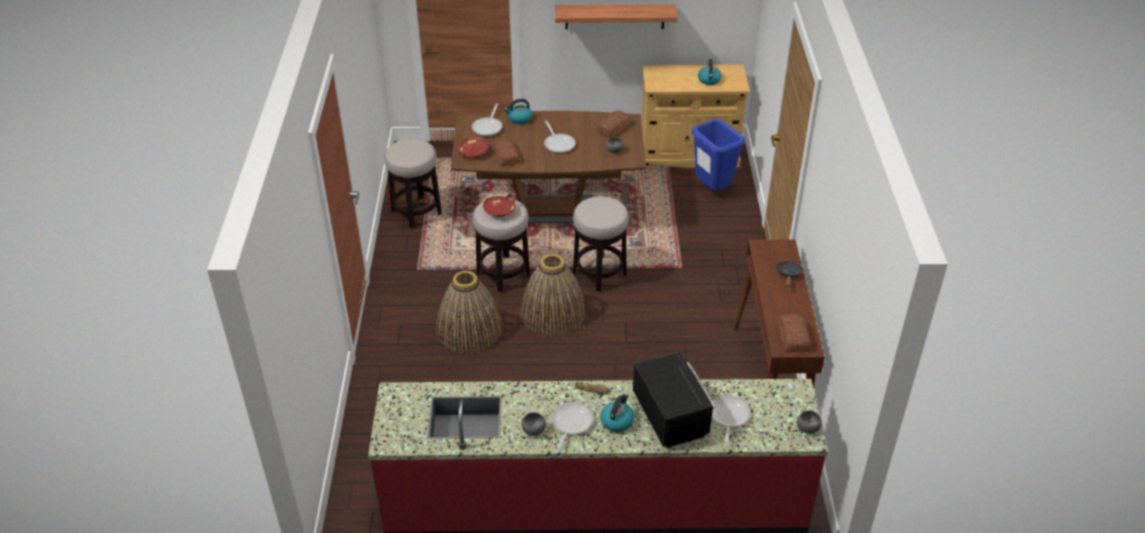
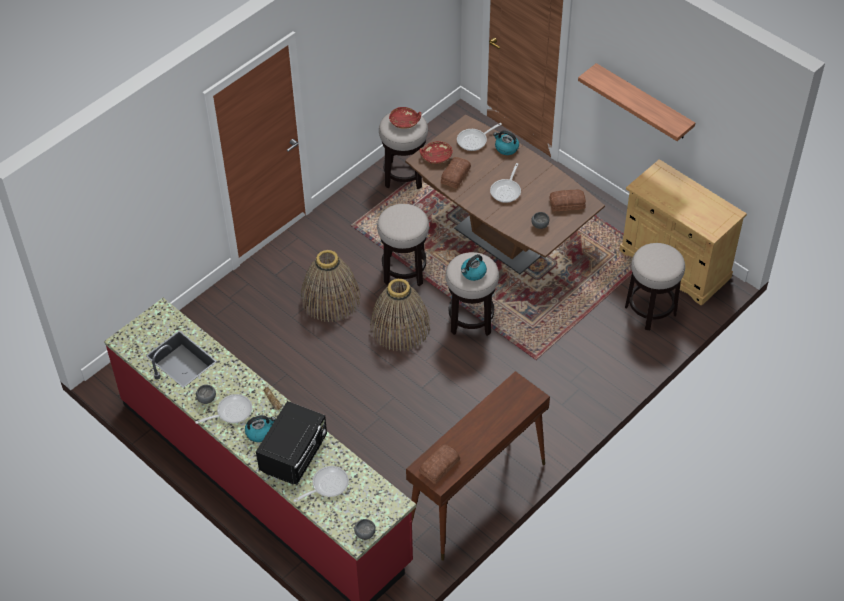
camera: 45 degrees right, 10 degrees up
red bowl [483,192,516,217] -> red bowl moved to [389,107,421,129]
blue trash can [692,119,745,190] -> stool [625,243,685,330]
kettle [698,59,722,85] -> kettle moved to [461,254,487,281]
black frying pan [776,261,804,287] -> none

